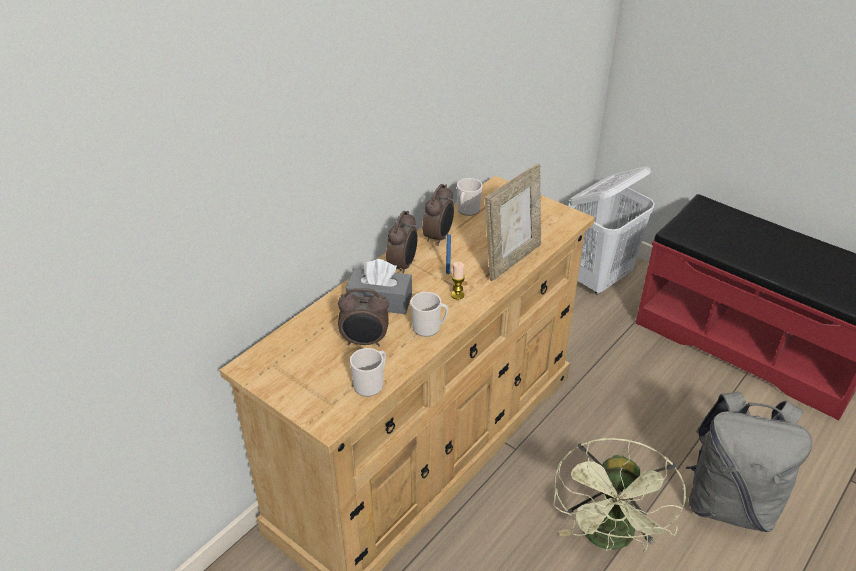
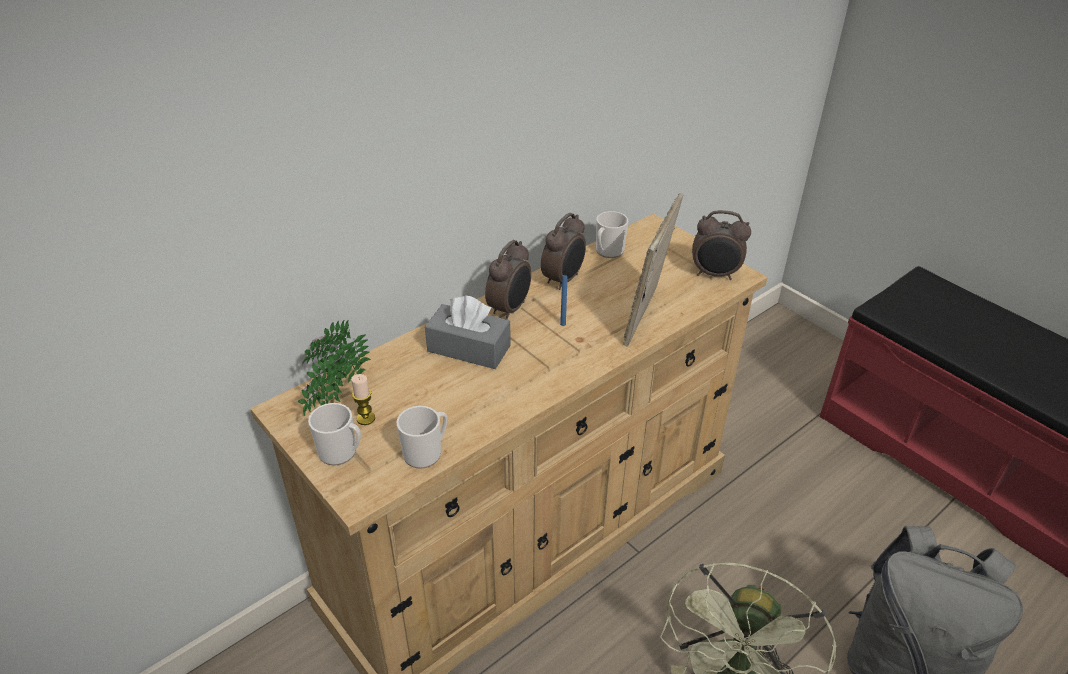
camera: 10 degrees right, 0 degrees up
alarm clock [338,288,389,347] -> alarm clock moved to [692,210,751,280]
mug [411,292,448,337] -> mug moved to [308,403,361,465]
candle [451,262,465,300] -> candle moved to [351,374,375,425]
picture frame [485,164,541,281] -> picture frame turned 150 degrees clockwise [623,193,684,346]
white laundry basket [568,166,655,295] -> none
none -> potted plant [298,320,371,416]

